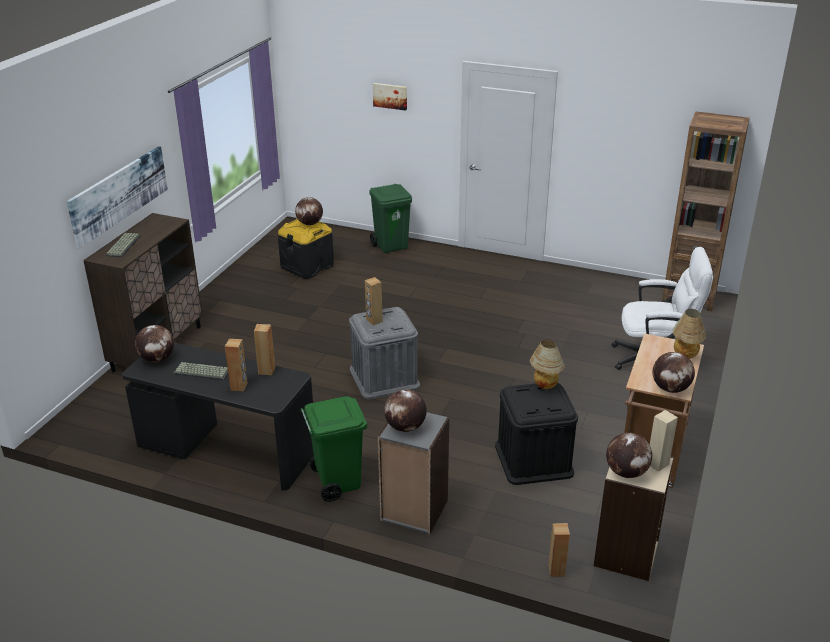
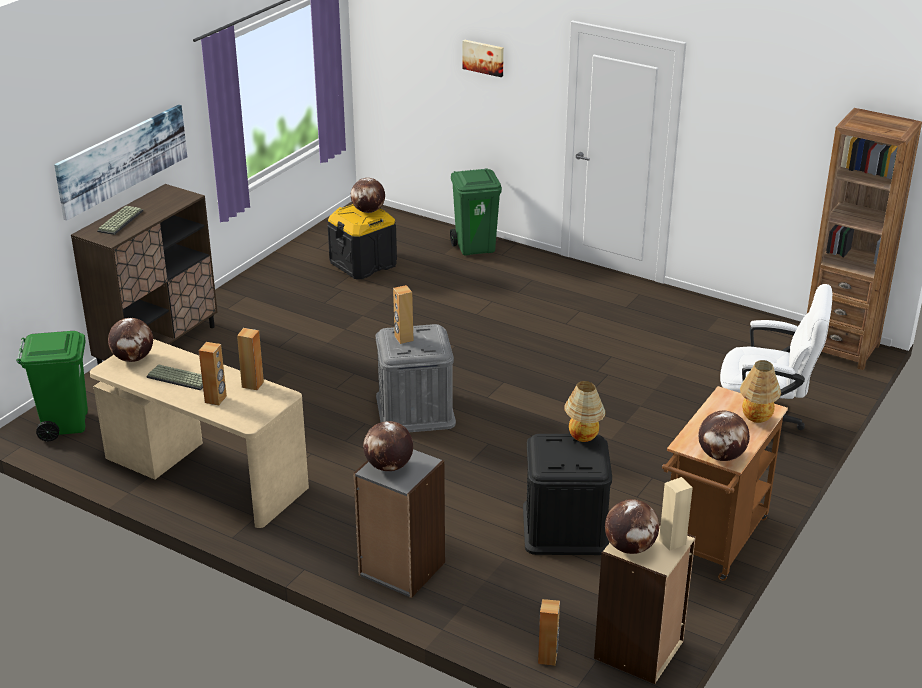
camera: 10 degrees right, 0 degrees up
black desk [122,342,314,490] -> beige desk [90,339,309,528]
green trash can [301,396,367,502] -> green trash can moved to [16,331,88,441]

